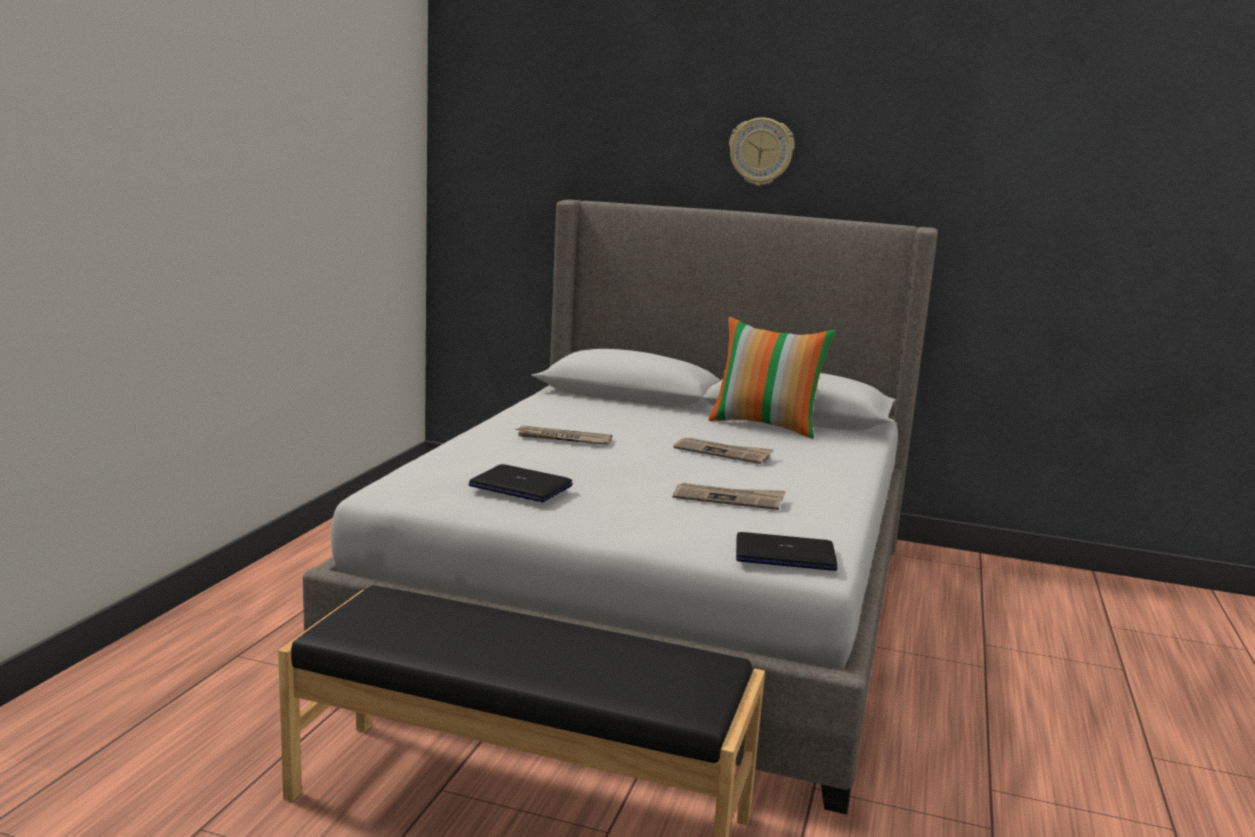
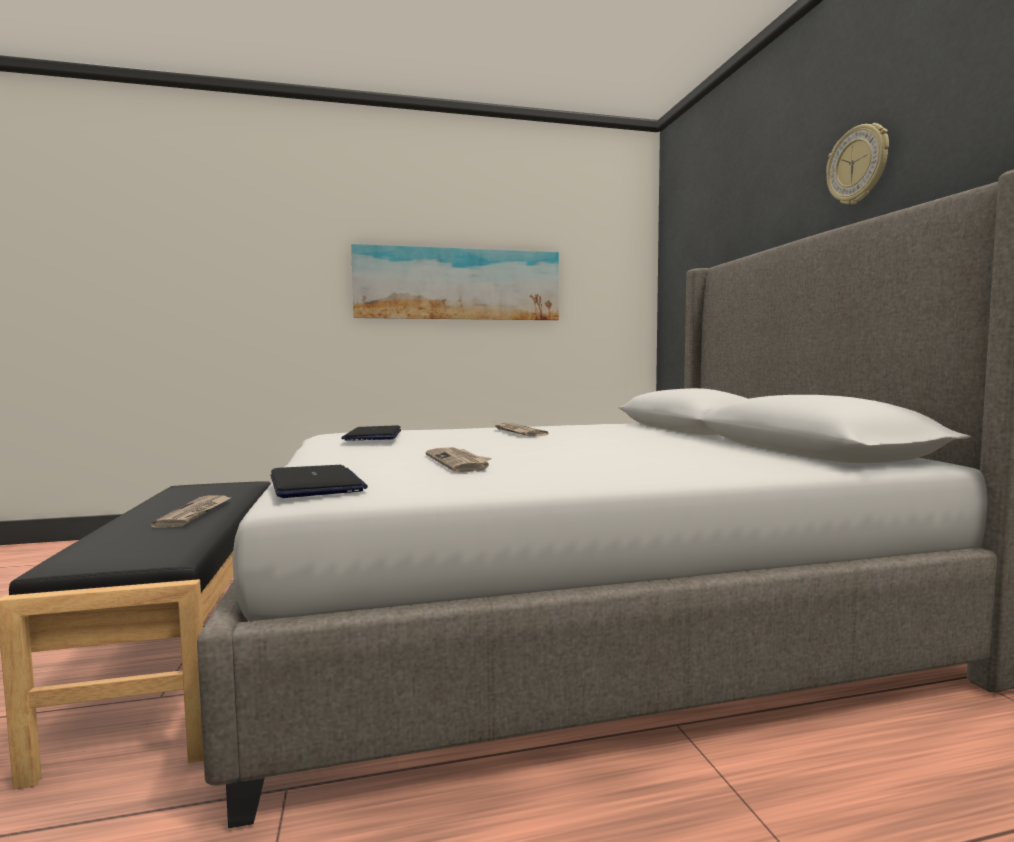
camera: 60 degrees right, 10 degrees down
newspaper [673,438,774,464] -> newspaper moved to [151,495,231,528]
pillow [708,317,836,439] -> none
none -> picture [351,244,559,320]

